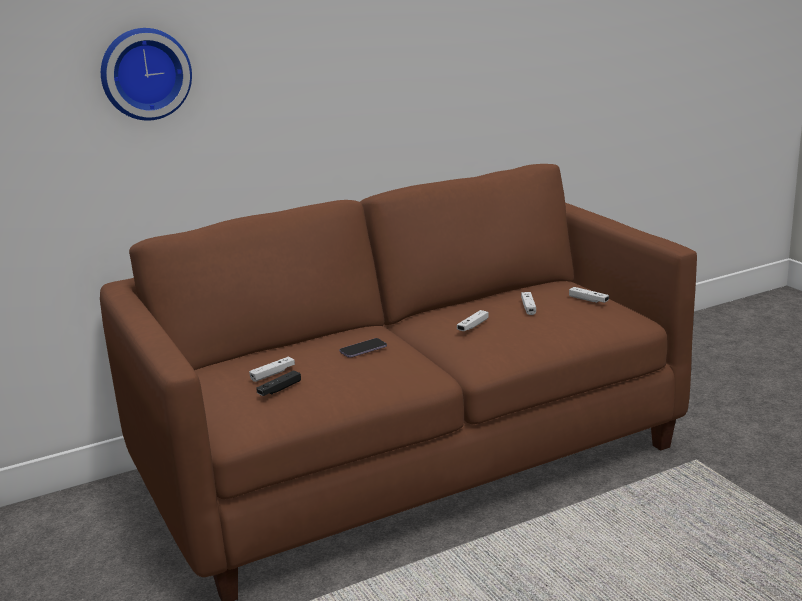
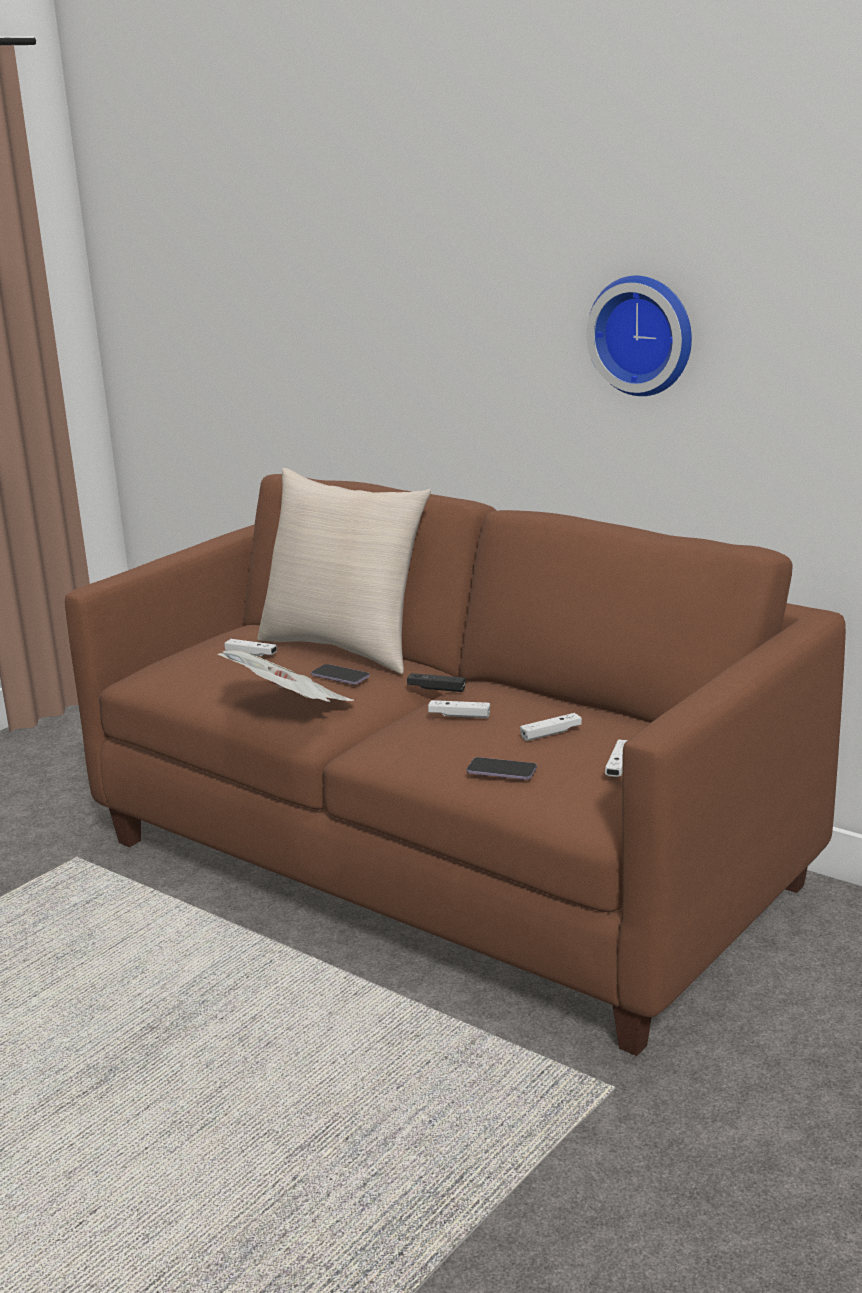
camera: 65 degrees right, 0 degrees up
wall clock [101,28,192,120] -> wall clock moved to [586,276,692,396]
black game controller [257,370,301,396] -> black game controller moved to [407,673,465,692]
none -> newspaper [217,650,354,702]
none -> beige pillow [257,468,431,674]
none -> phone [467,757,537,780]

